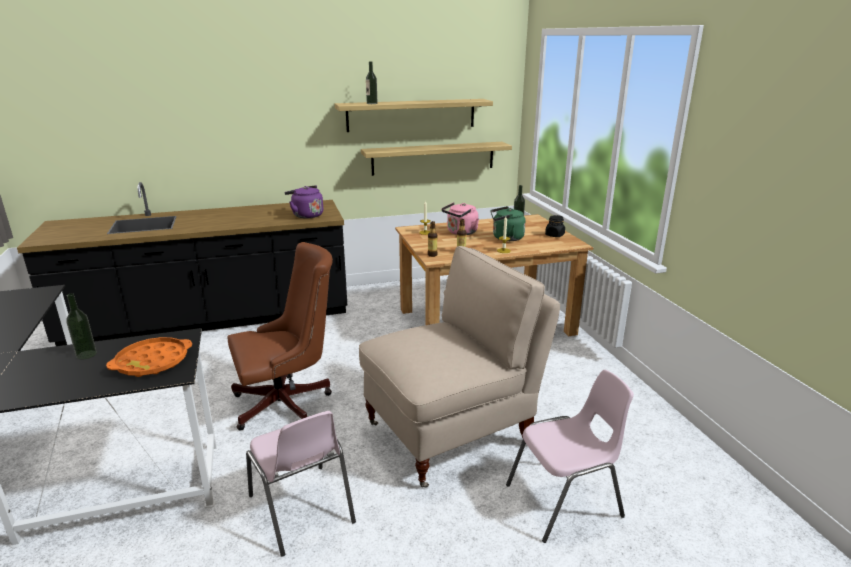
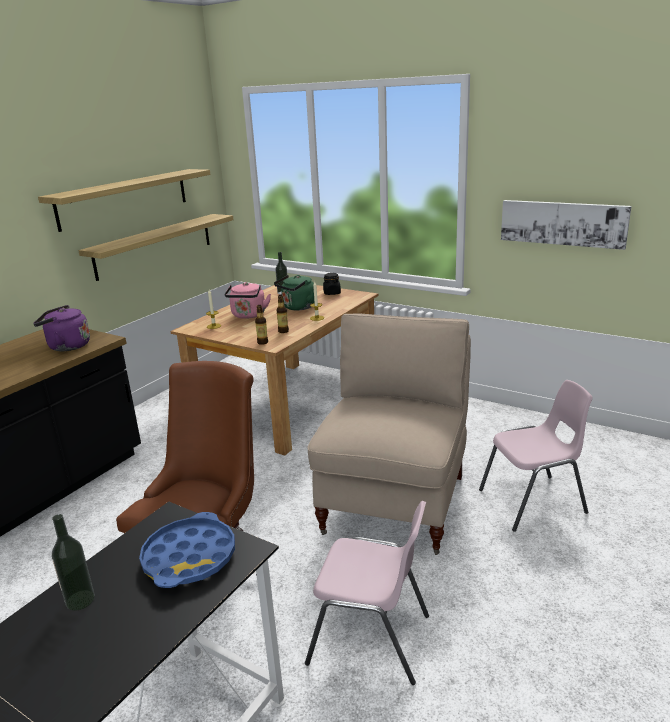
camera: 40 degrees left, 0 degrees up
orange tray [106,337,192,377] -> blue tray [139,512,235,588]
bottle [366,62,377,104] -> none
pink chair [506,370,634,543] -> pink chair turned 45 degrees clockwise [479,380,592,532]
none -> picture [501,200,631,250]

